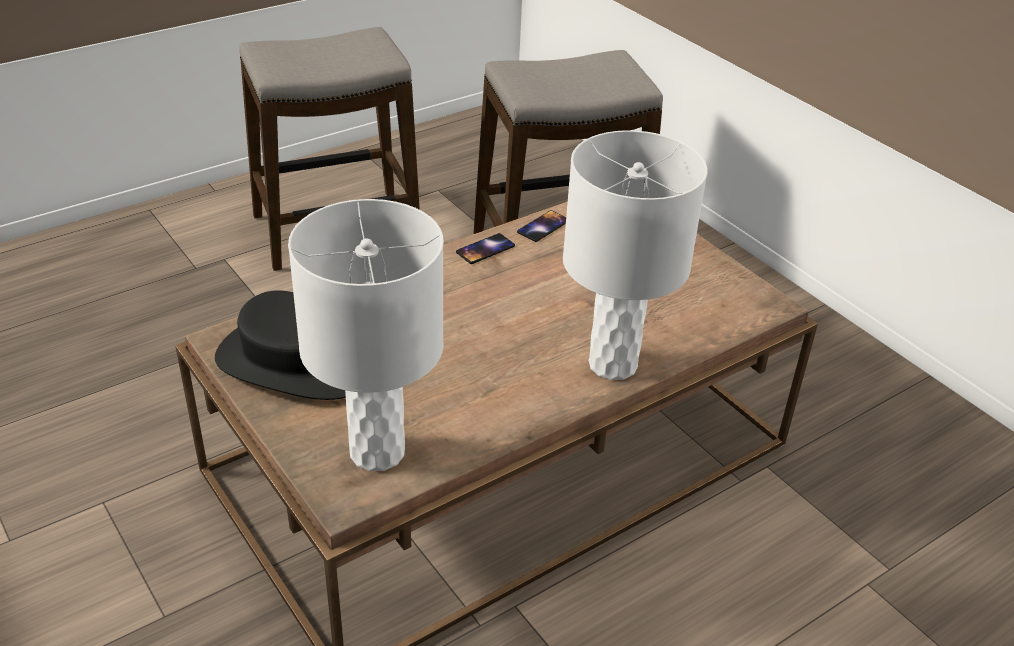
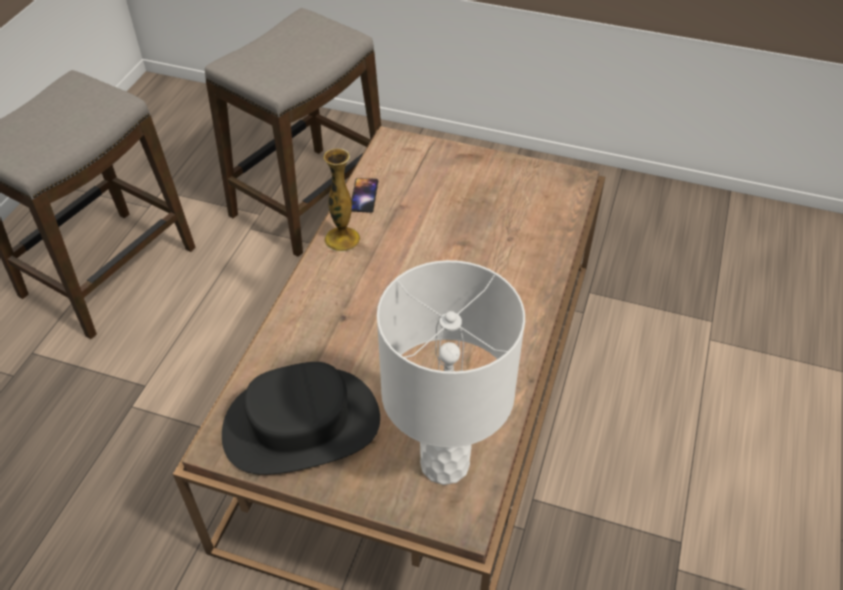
camera: 35 degrees left, 10 degrees up
phone [456,233,515,264] -> vase [324,149,360,252]
white table lamp [563,130,708,380] -> none

